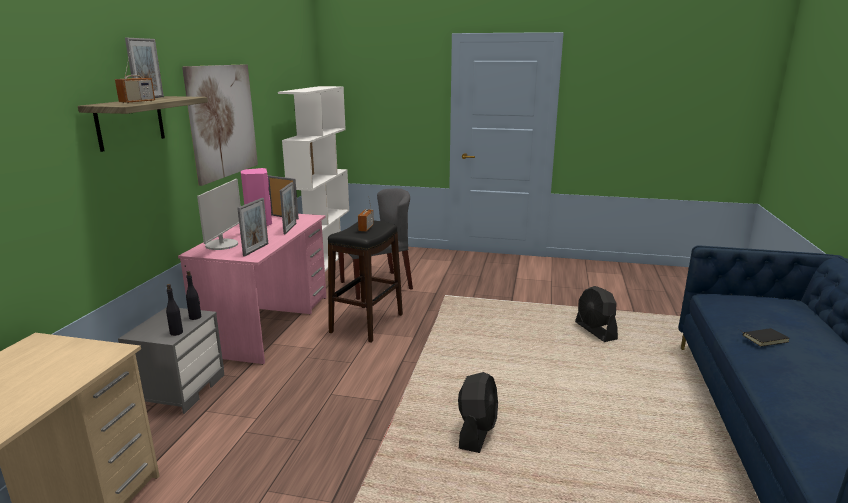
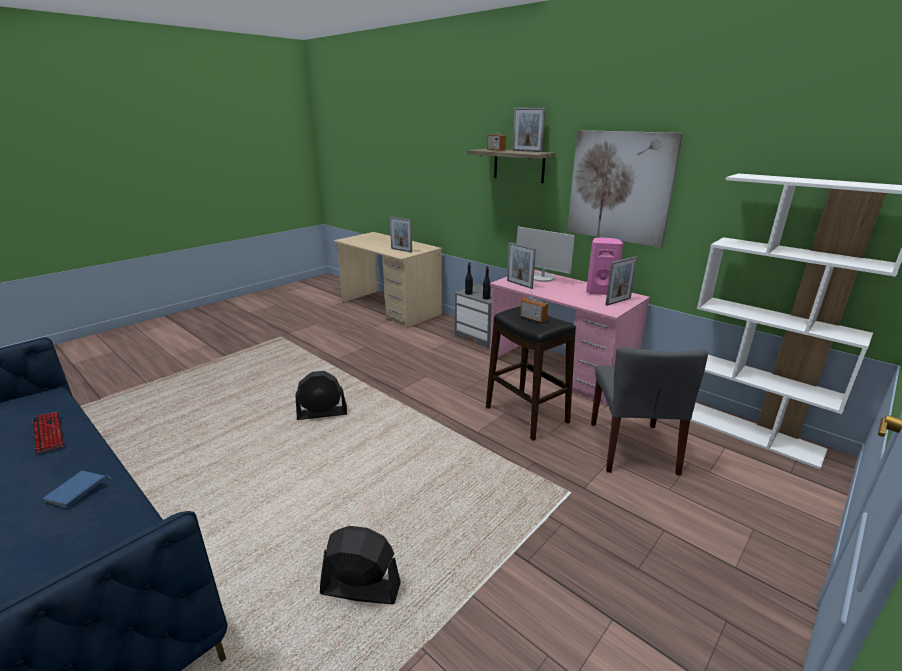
camera: 120 degrees right, 5 degrees up
picture frame [280,182,296,234] -> picture frame moved to [390,217,412,253]
black fan [458,372,498,453] -> black fan turned 60 degrees counterclockwise [295,371,347,420]
black book [739,328,789,346] -> blue book [43,471,112,508]
none -> keyboard [32,412,65,454]

